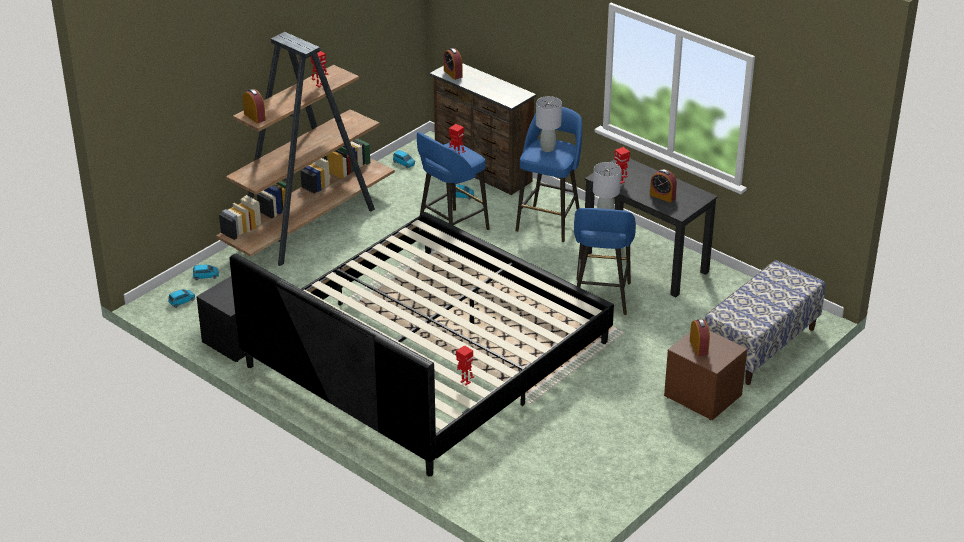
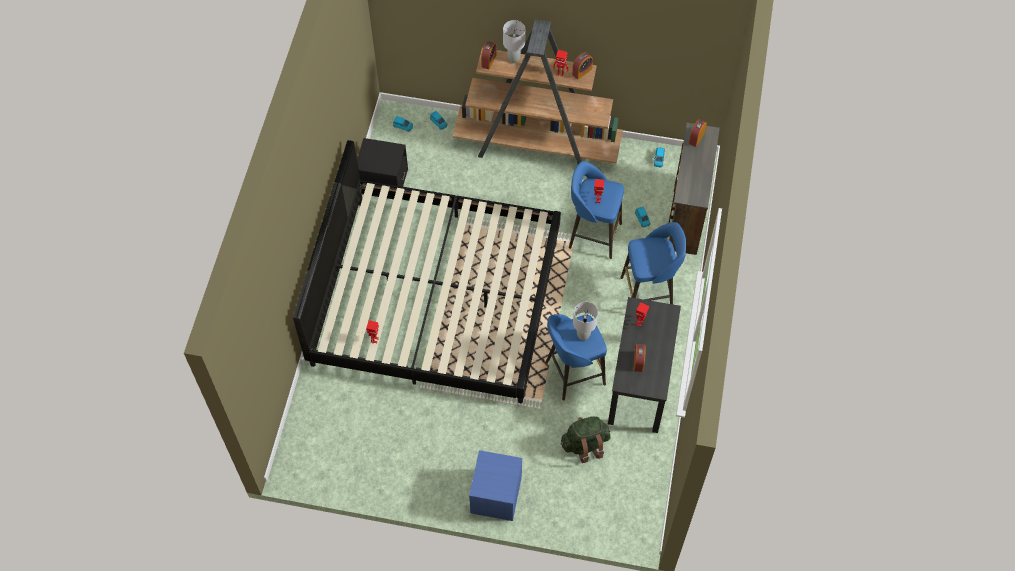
camera: 60 degrees right, 25 degrees up
grey table lamp [536,96,562,152] -> grey table lamp moved to [503,20,525,63]
brown nightstand [664,330,747,420] -> blue nightstand [469,450,522,521]
alarm clock [690,319,710,356] -> alarm clock moved to [572,52,593,79]
bench [705,260,825,385] -> none
none -> green backpack [561,416,611,463]

